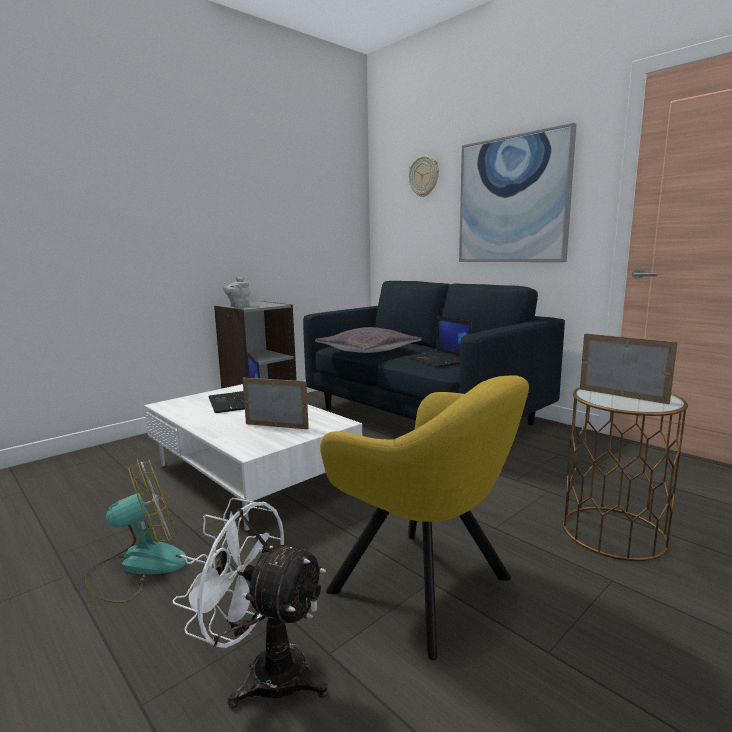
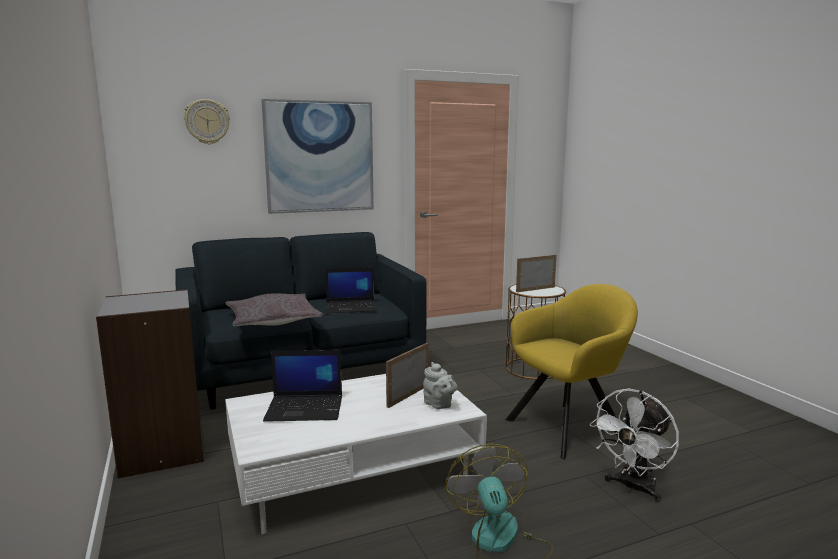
camera: 70 degrees left, 0 degrees up
grey teapot [223,277,250,308] -> grey teapot moved to [423,362,457,409]

